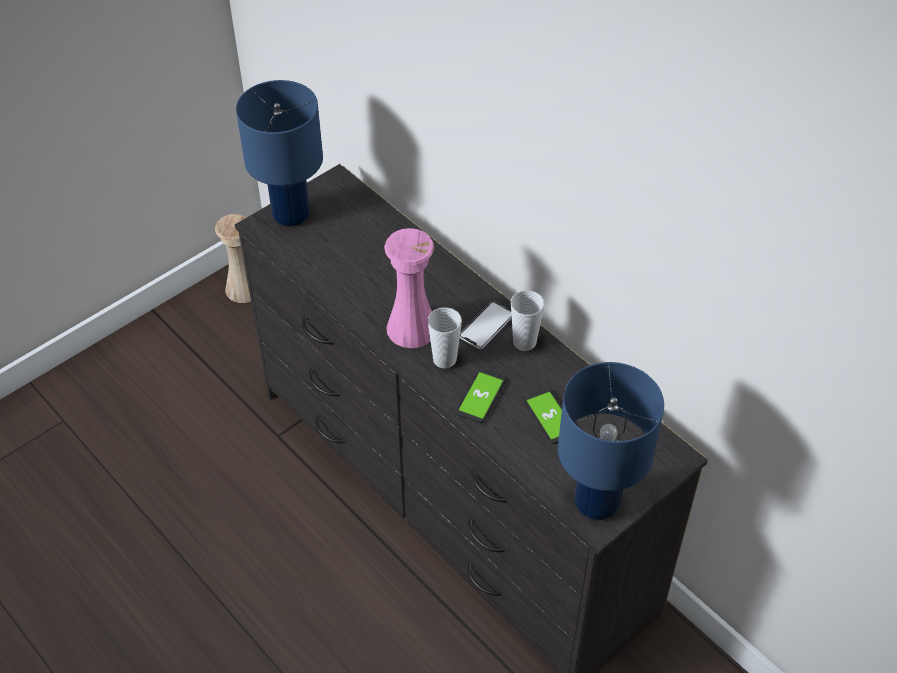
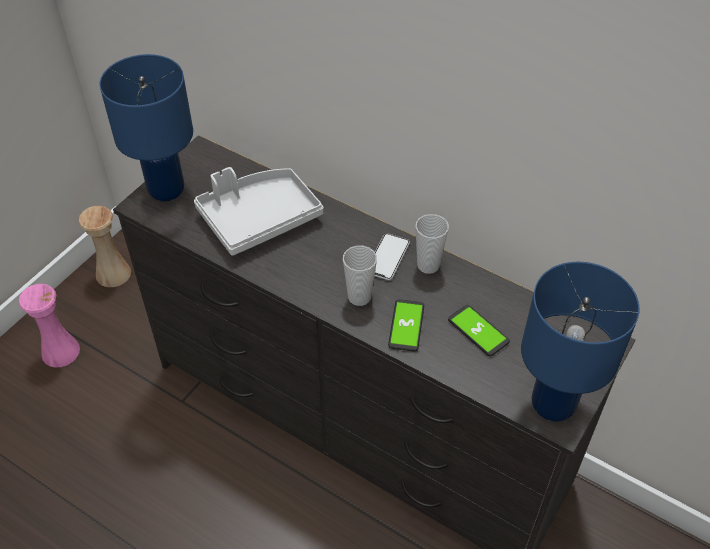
camera: 15 degrees left, 0 degrees up
pink vase [384,228,434,348] -> pink vase moved to [19,284,80,368]
none -> grey tray [194,167,324,256]

